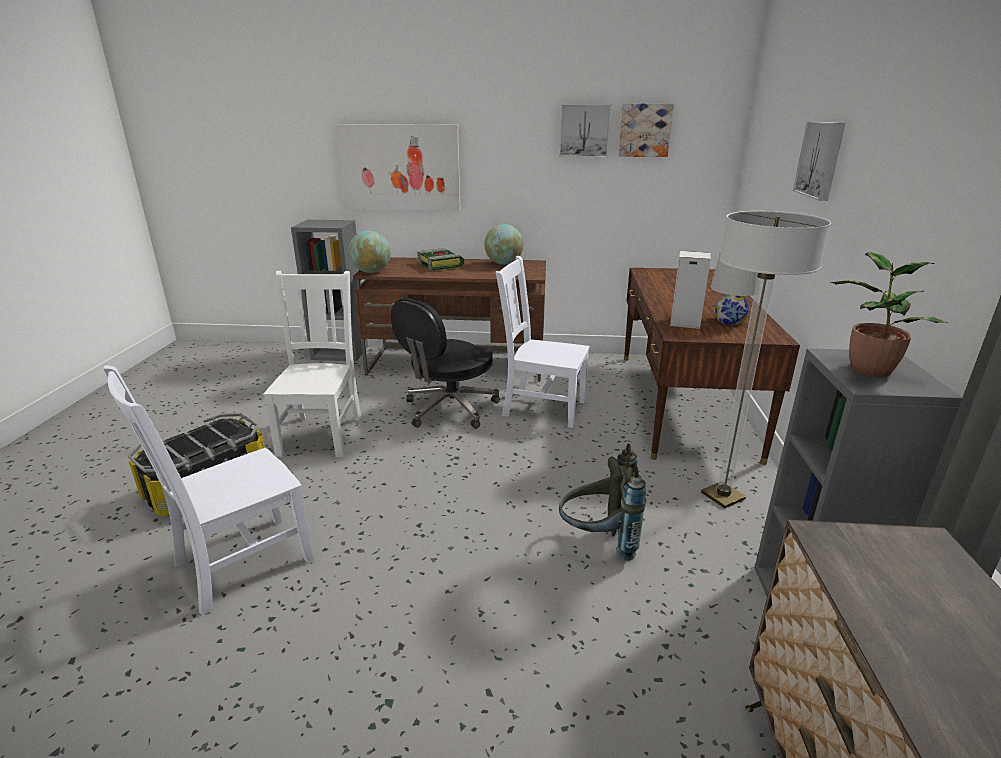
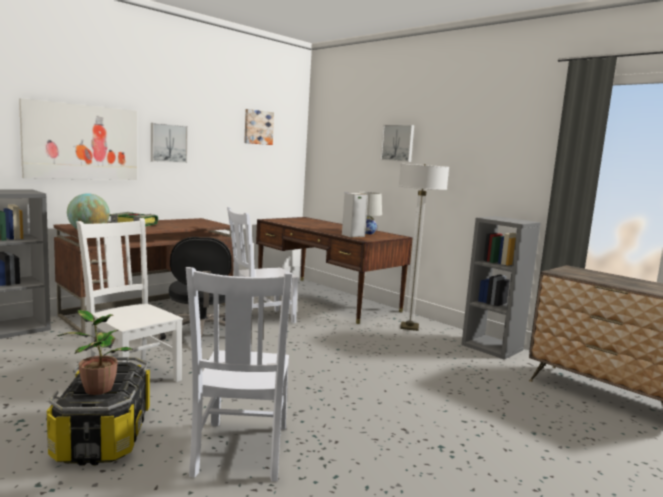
camera: 50 degrees left, 15 degrees down
globe [484,224,524,265] -> none
picture [559,104,611,157] -> picture moved to [151,123,188,163]
grey backpack [559,444,646,561] -> none
potted plant [830,252,948,377] -> potted plant moved to [57,310,133,395]

